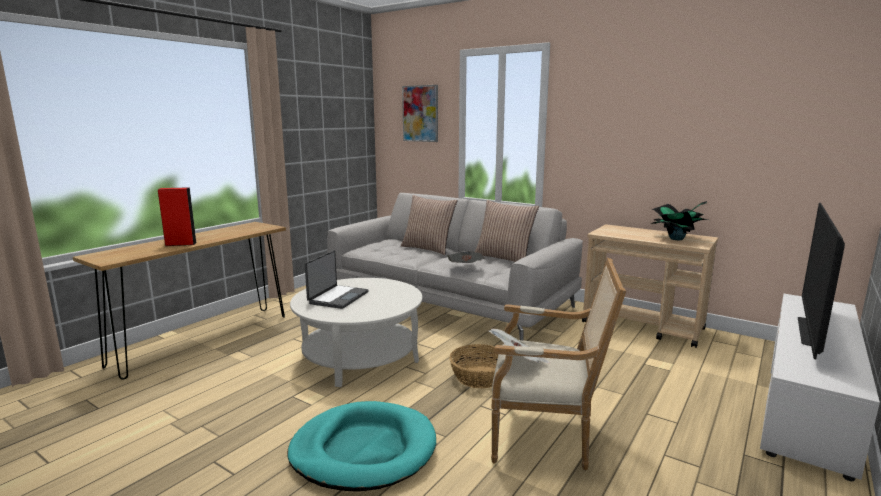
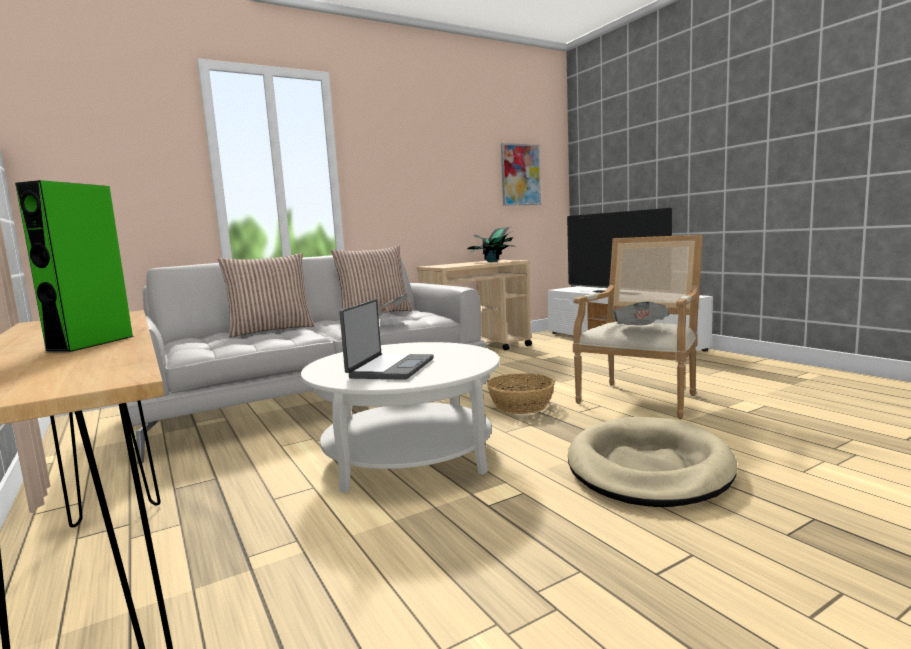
camera: 65 degrees left, 5 degrees down
red speaker [158,187,197,246] -> green speaker [15,180,135,352]
turquoise dog bed [288,401,436,491] -> beige dog bed [568,417,737,507]
laptop [305,250,369,309] -> laptop turned 60 degrees clockwise [339,299,434,380]
picture [402,85,438,142] -> picture moved to [501,143,541,206]

